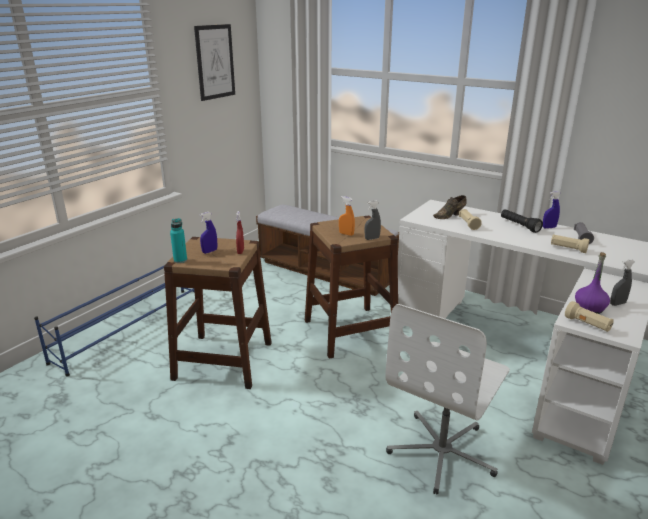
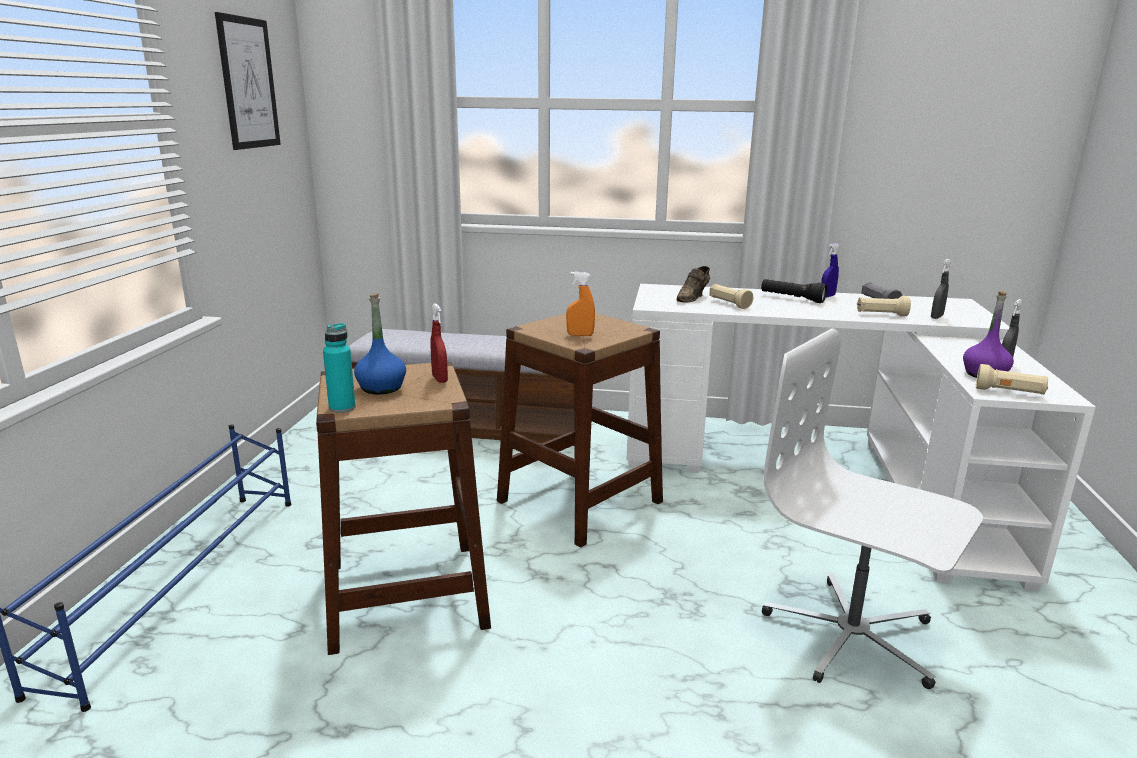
camera: 25 degrees left, 5 degrees down
blue spray bottle [200,212,217,254] -> blue bottle [354,293,406,394]
grey spray bottle [364,201,381,240] -> grey spray bottle moved to [931,259,951,319]
white office chair [385,304,510,495] -> white office chair turned 120 degrees clockwise [762,328,983,689]

